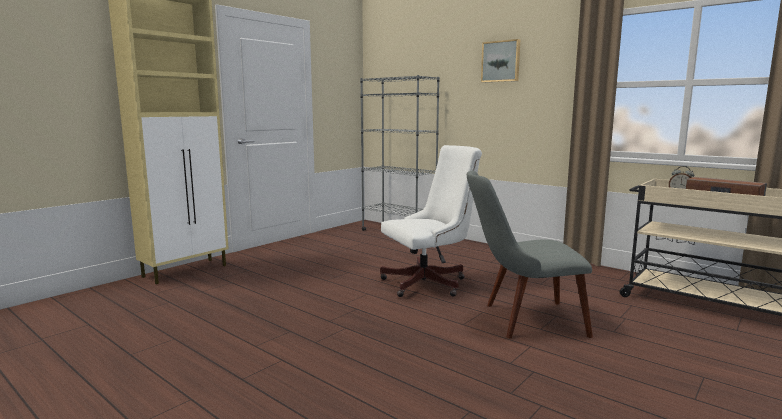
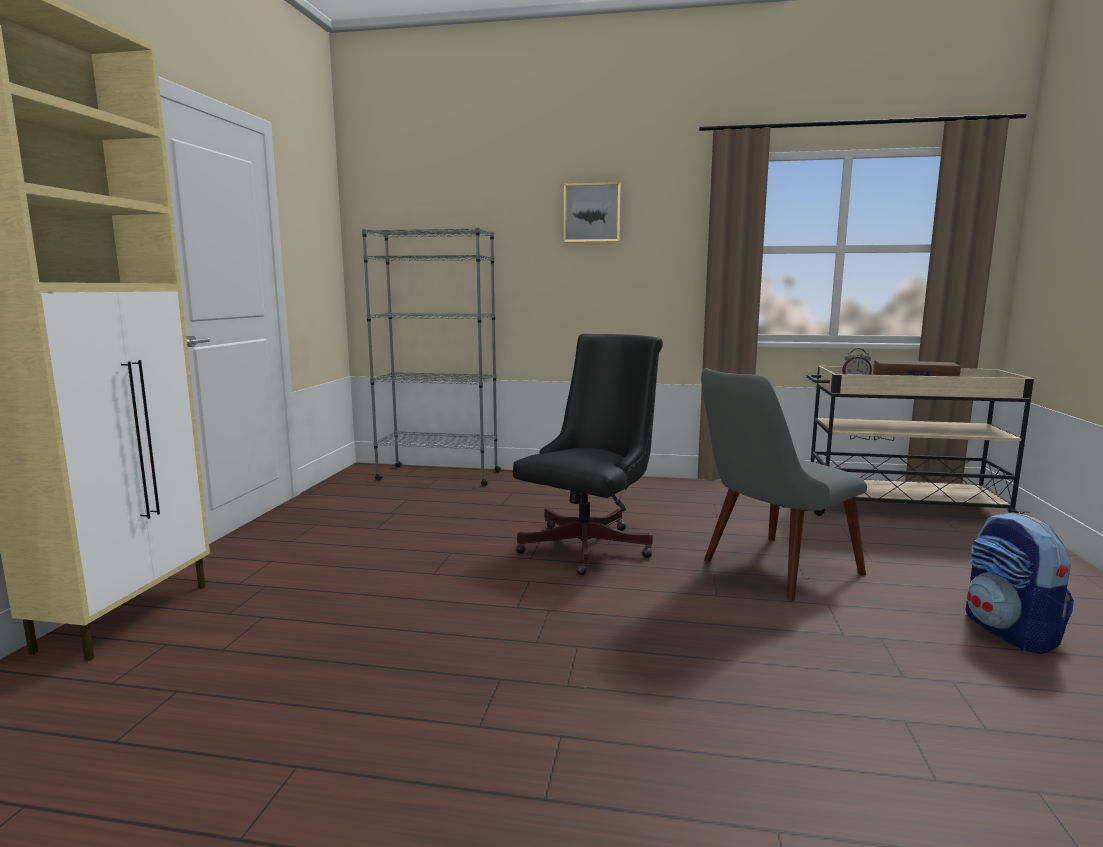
camera: 30 degrees left, 0 degrees up
white office chair [380,145,482,297] -> black office chair [513,334,663,575]
none -> backpack [966,512,1074,654]

